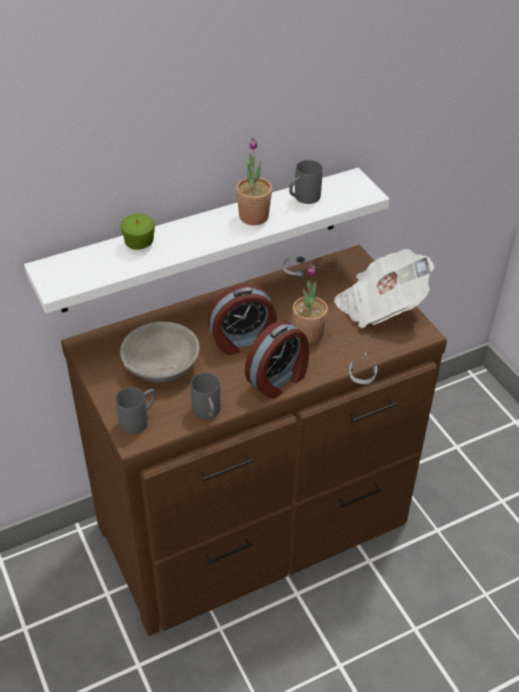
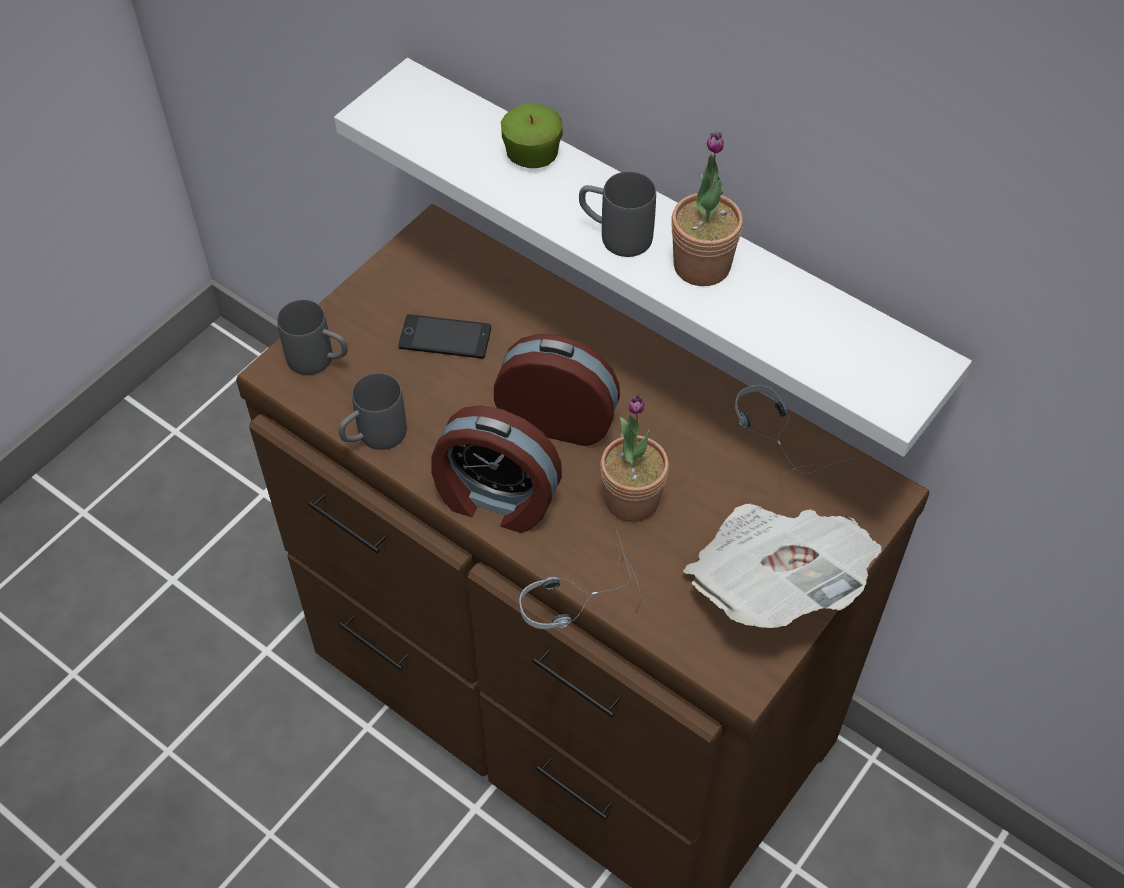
camera: 65 degrees right, 10 degrees up
grey bowl [120,321,200,383] -> phone [398,314,491,359]
alarm clock [208,284,277,355] -> alarm clock turned 150 degrees clockwise [494,334,620,446]
grey mug [289,160,323,204] -> grey mug moved to [579,171,656,257]

